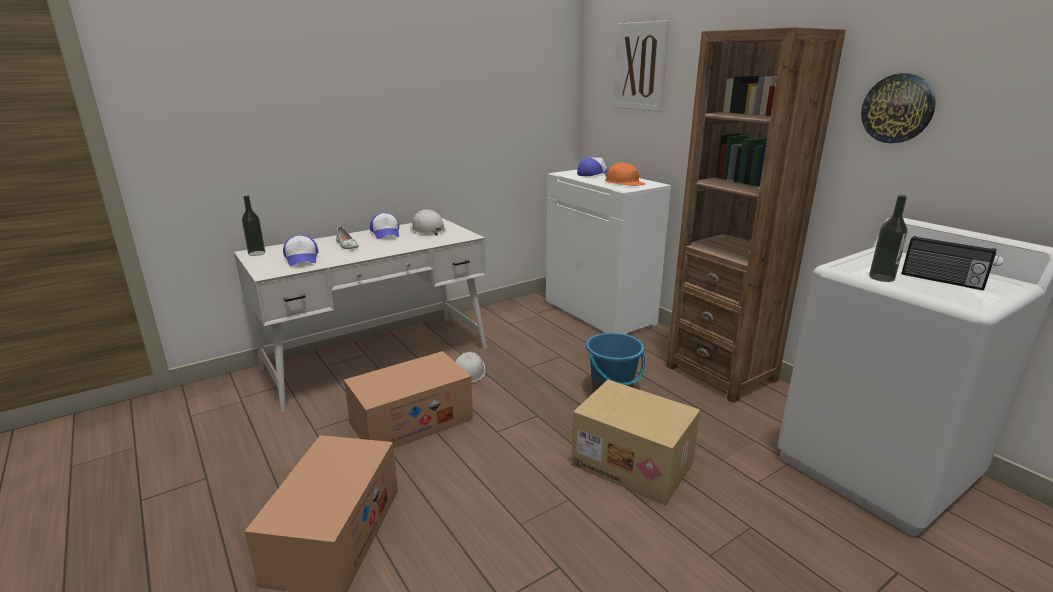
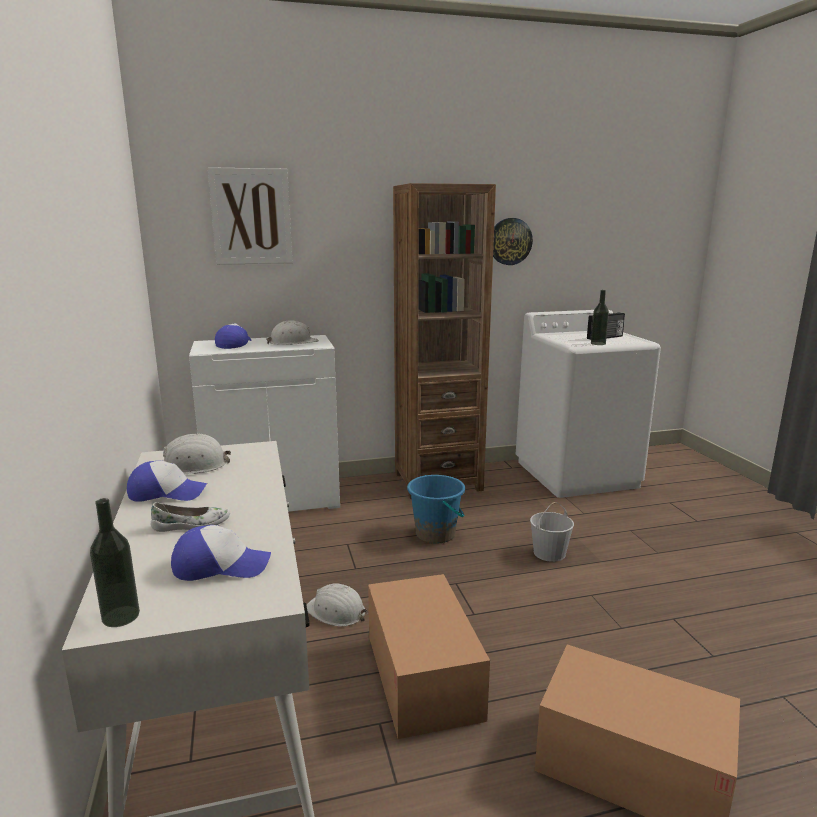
camera: 70 degrees left, 5 degrees down
cardboard box [571,380,700,505] -> white bucket [530,502,574,562]
orange hard hat [605,162,645,186] -> white hard hat [266,320,319,345]

